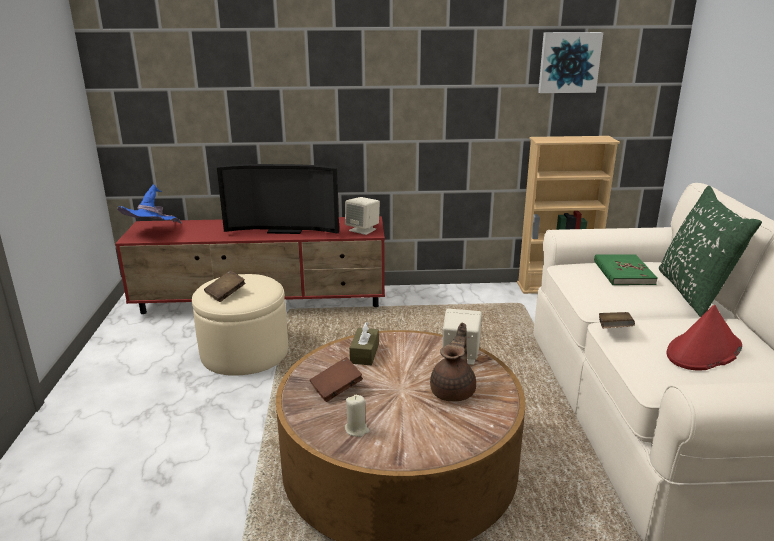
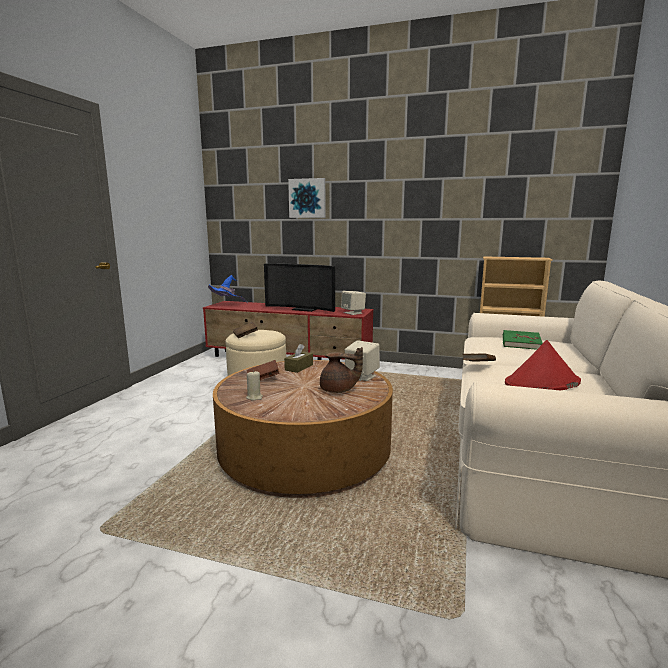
camera: 20 degrees right, 10 degrees down
brown teapot [430,323,476,401] -> brown teapot turned 60 degrees clockwise [320,347,363,393]
picture [538,32,603,93] -> picture moved to [288,178,326,218]
green pillow [659,186,762,317] -> none

